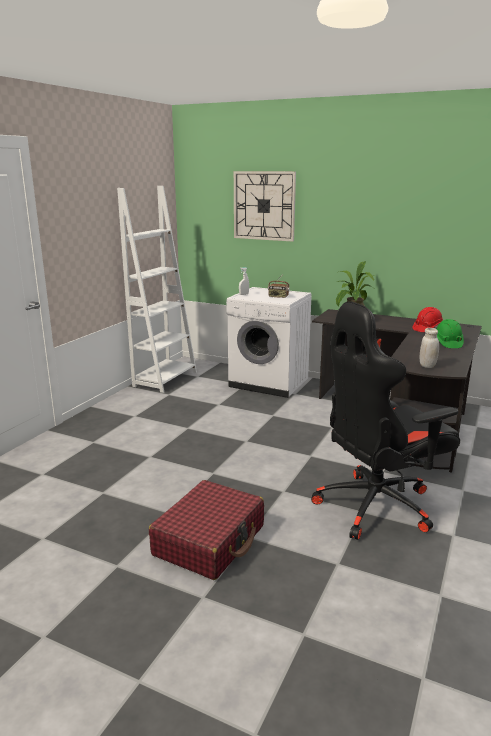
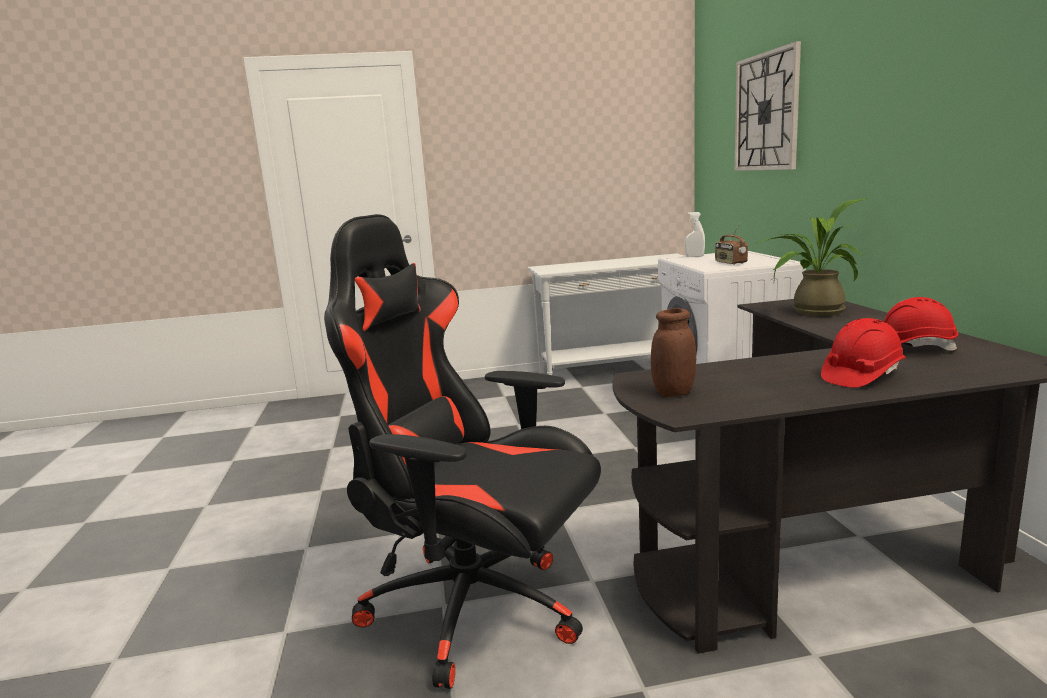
camera: 55 degrees right, 5 degrees down
white bookcase [117,186,197,393] -> white console table [528,253,684,375]
red suitcase [149,480,264,580] -> none
white jar [420,328,439,368] -> brown jar [651,308,696,397]
green hard hat [437,319,464,348] -> red hard hat [821,318,906,388]

